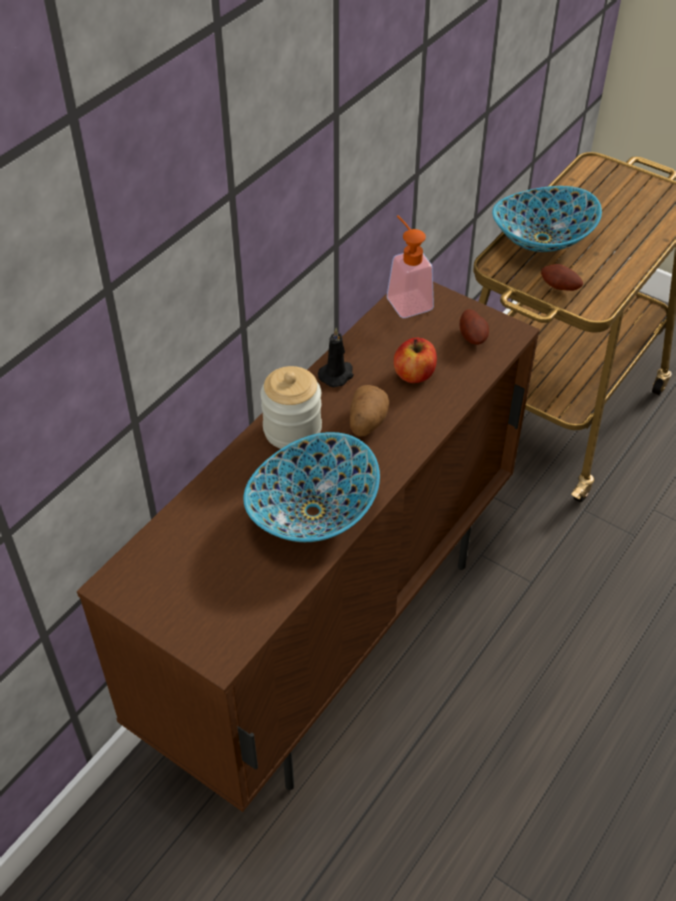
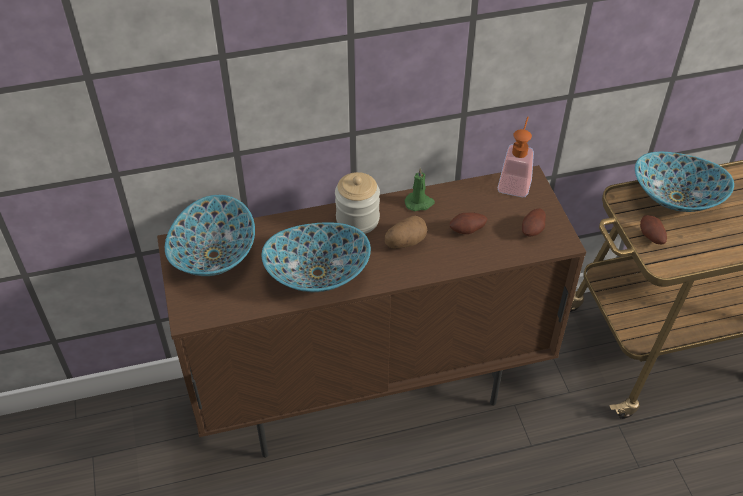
camera: 40 degrees right, 0 degrees up
black candle [318,328,353,387] -> green candle [405,167,435,211]
apple [394,338,437,383] -> potato [450,212,487,234]
none -> bowl [165,195,255,276]

